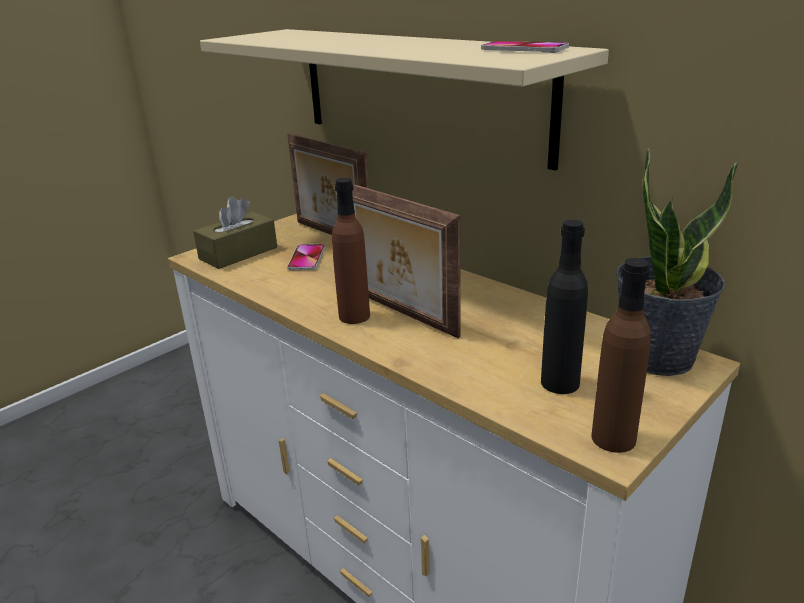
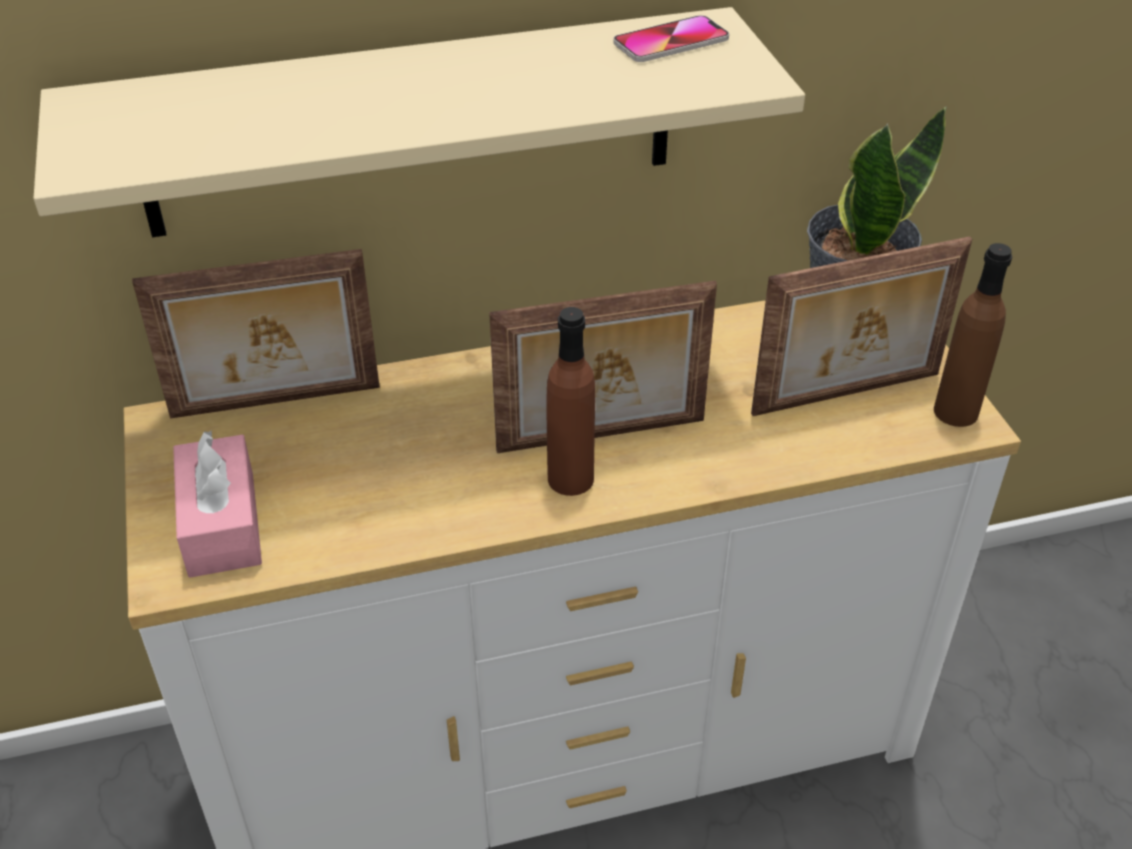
camera: 60 degrees left, 15 degrees up
brown tissue box [193,196,277,269] -> pink tissue box [173,430,262,578]
phone [287,244,325,270] -> none
black bottle [541,220,588,394] -> picture frame [751,236,972,416]

